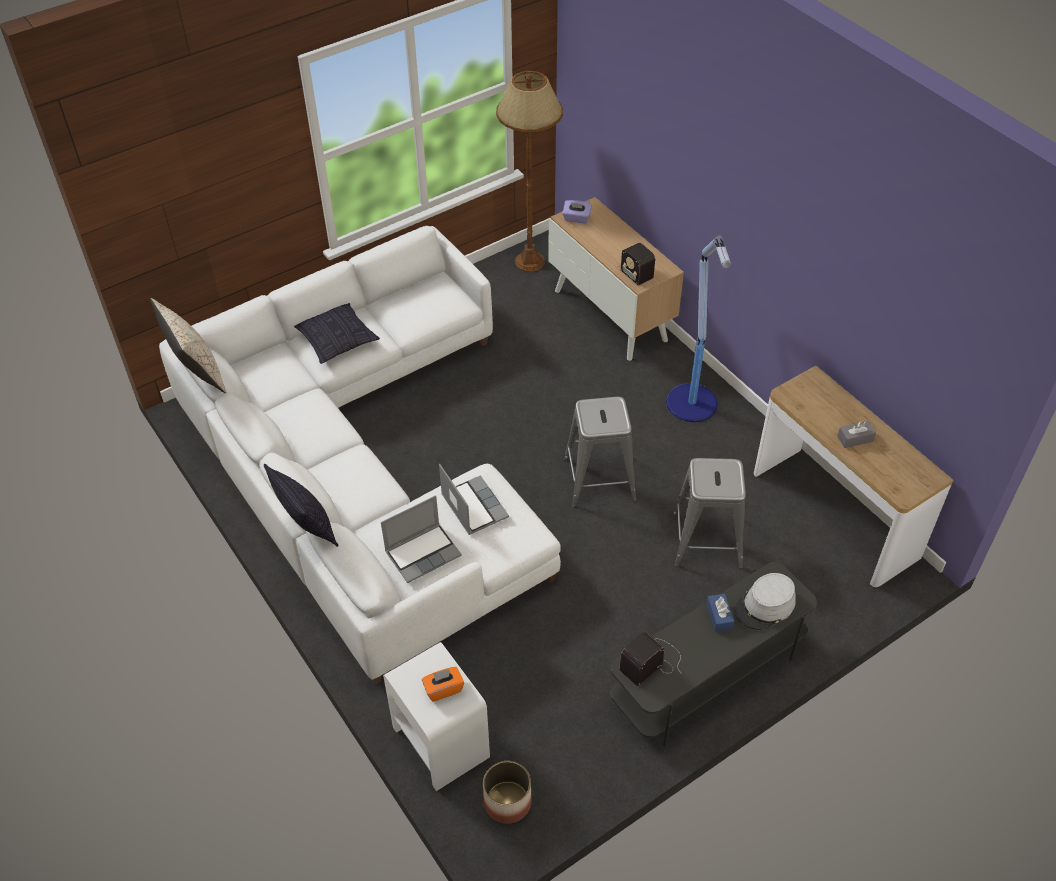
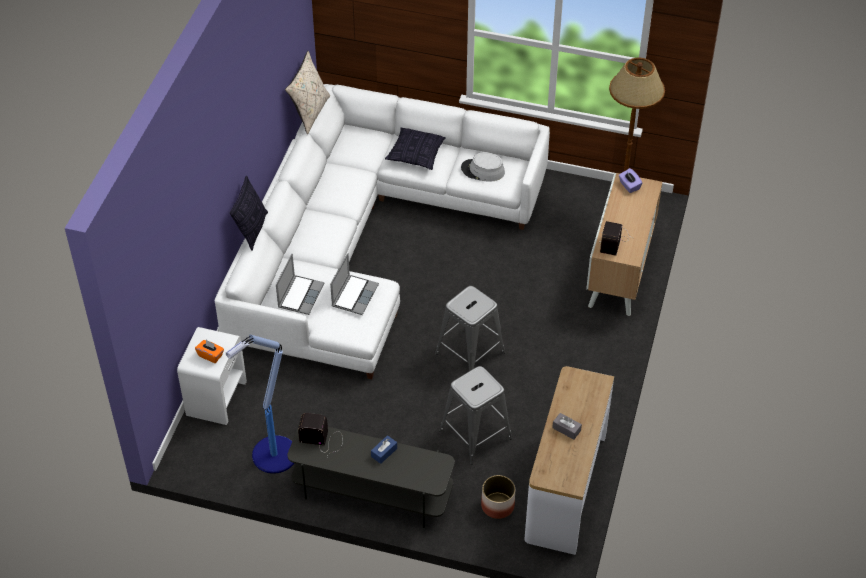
camera: 50 degrees right, 0 degrees up
laptop [381,495,462,583] -> laptop turned 90 degrees counterclockwise [276,253,324,315]
planter [483,761,532,824] -> planter moved to [481,475,515,519]
floor lamp [666,236,731,422] -> floor lamp moved to [226,335,294,474]
grey hat [734,573,796,630] -> grey hat moved to [461,152,505,182]

